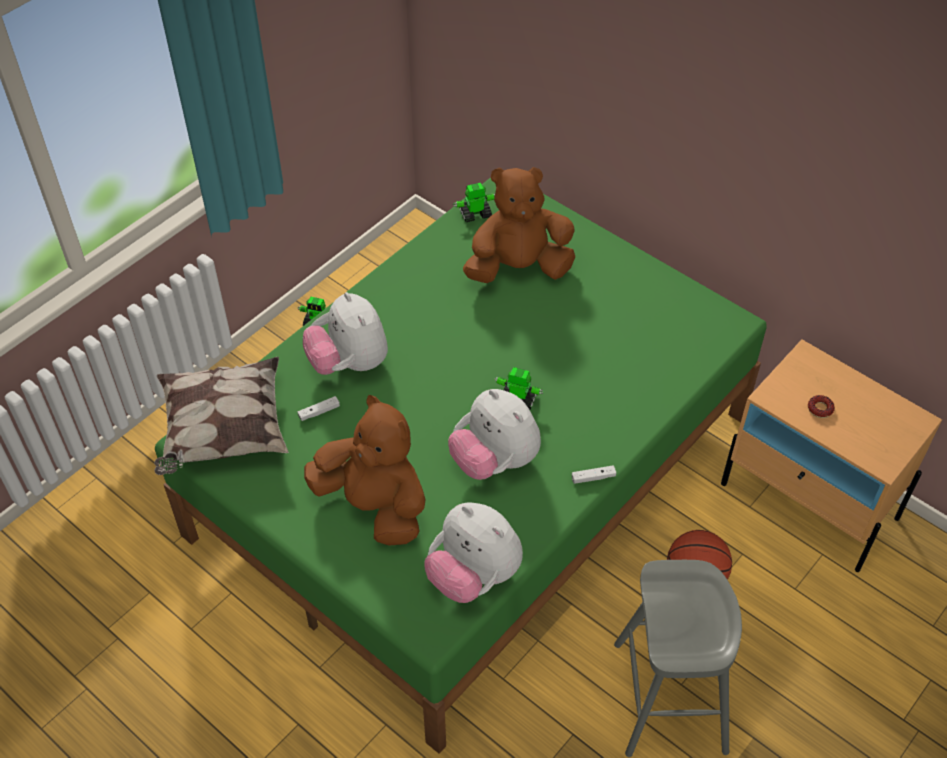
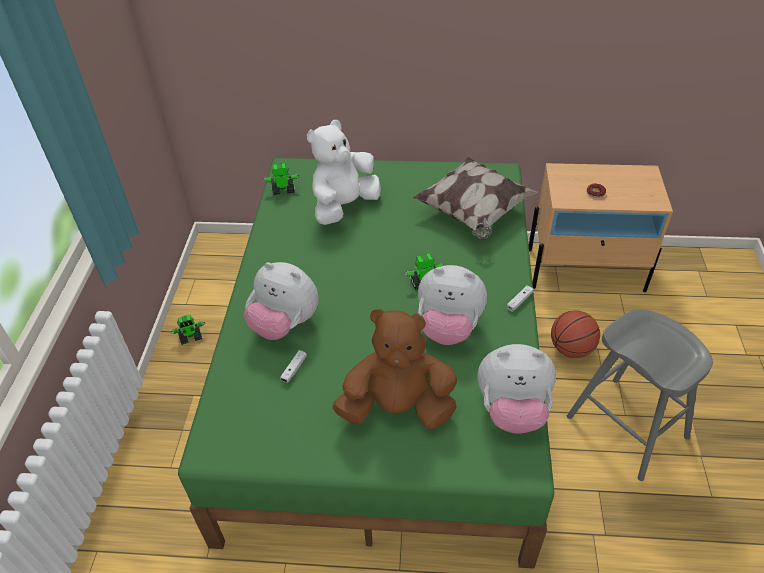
camera: 35 degrees left, 5 degrees down
pillow [154,357,289,475] -> pillow moved to [412,157,538,239]
toy robot [453,183,495,222] -> toy robot turned 45 degrees clockwise [263,164,300,195]
brown plush toy [463,167,575,283] -> white plush toy [307,120,381,225]

